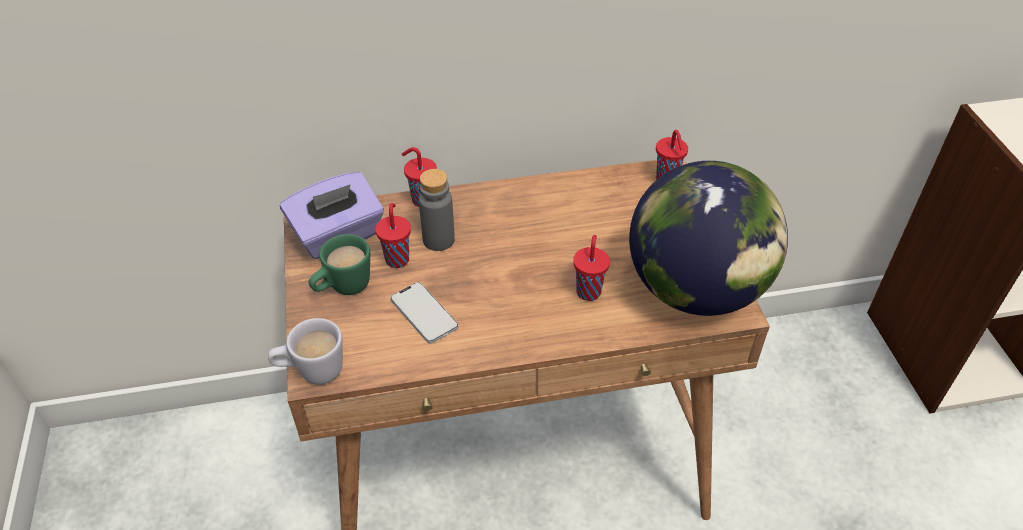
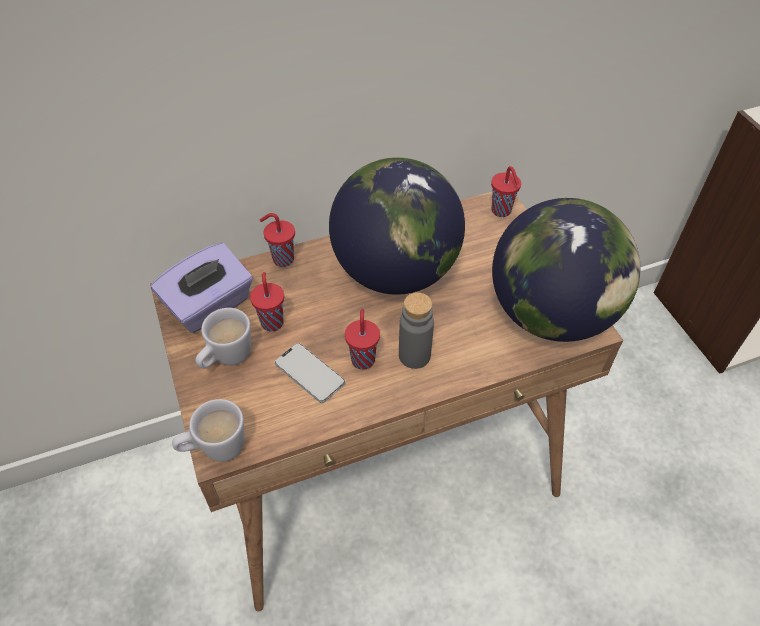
camera: 10 degrees left, 5 degrees up
green mug [309,234,370,295] -> white mug [195,308,251,369]
grey bottle [419,169,455,251] -> grey bottle moved to [399,293,434,369]
red cup [573,235,610,301] -> red cup moved to [345,309,380,370]
none -> globe [329,157,465,295]

